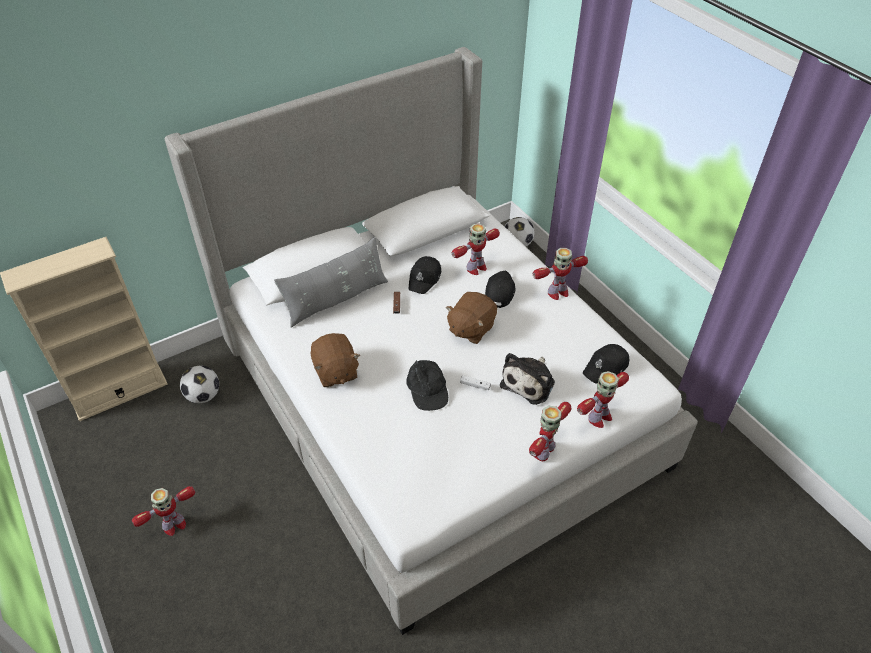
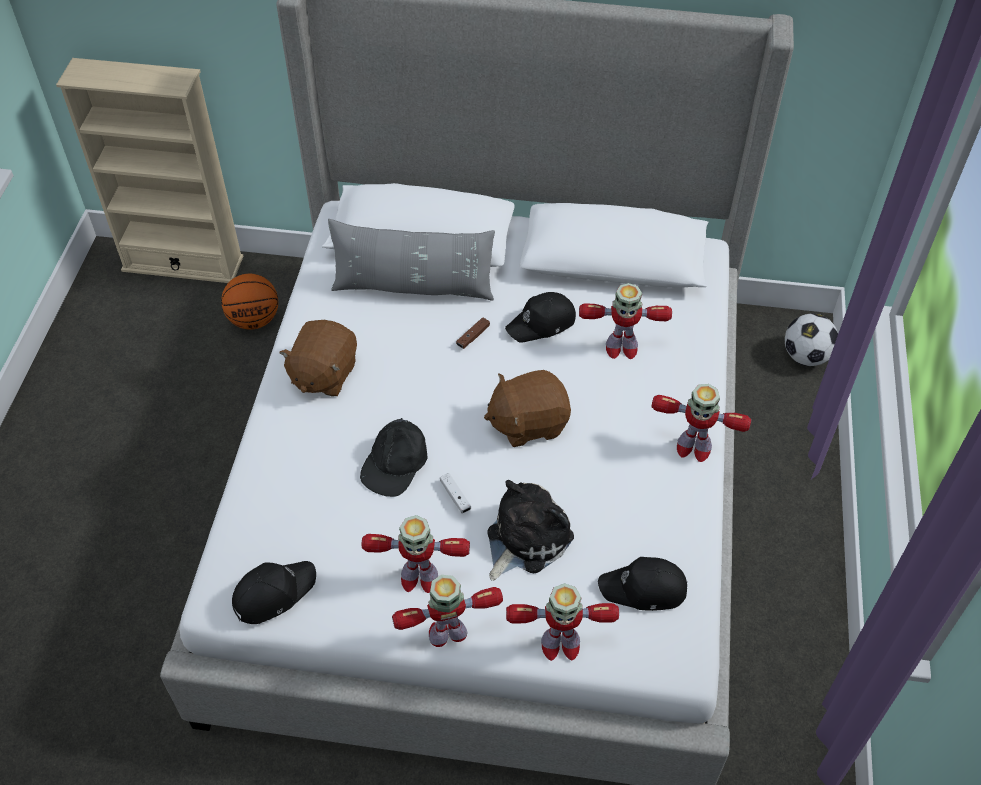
camera: 40 degrees right, 5 degrees up
toy robot [132,486,195,536] -> toy robot moved to [362,515,470,593]
football [180,366,219,404] -> basketball [221,274,278,330]
black cap [485,271,515,308] -> black cap moved to [232,561,316,624]
plush toy [500,353,555,405] -> plush toy turned 150 degrees clockwise [487,480,574,581]

